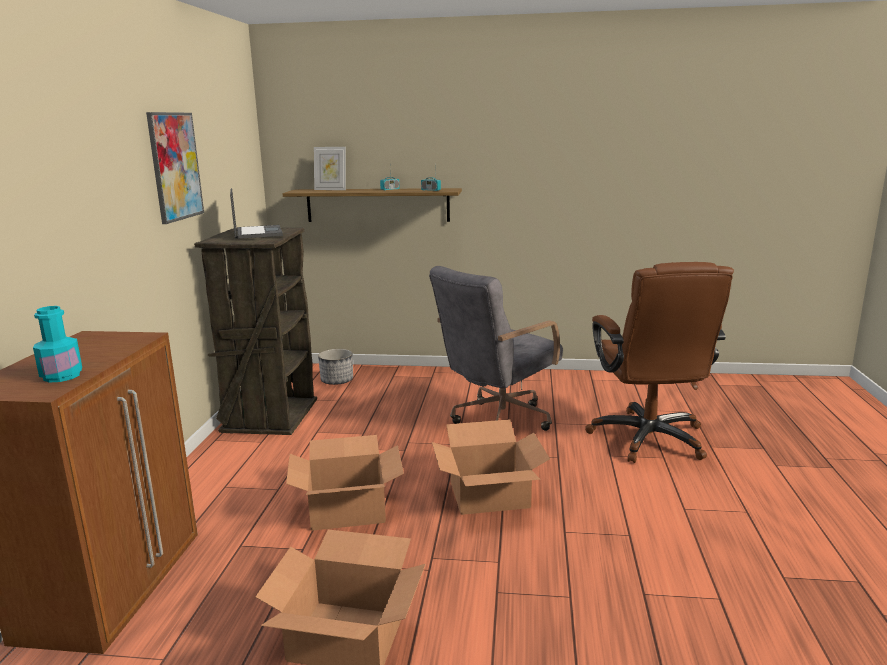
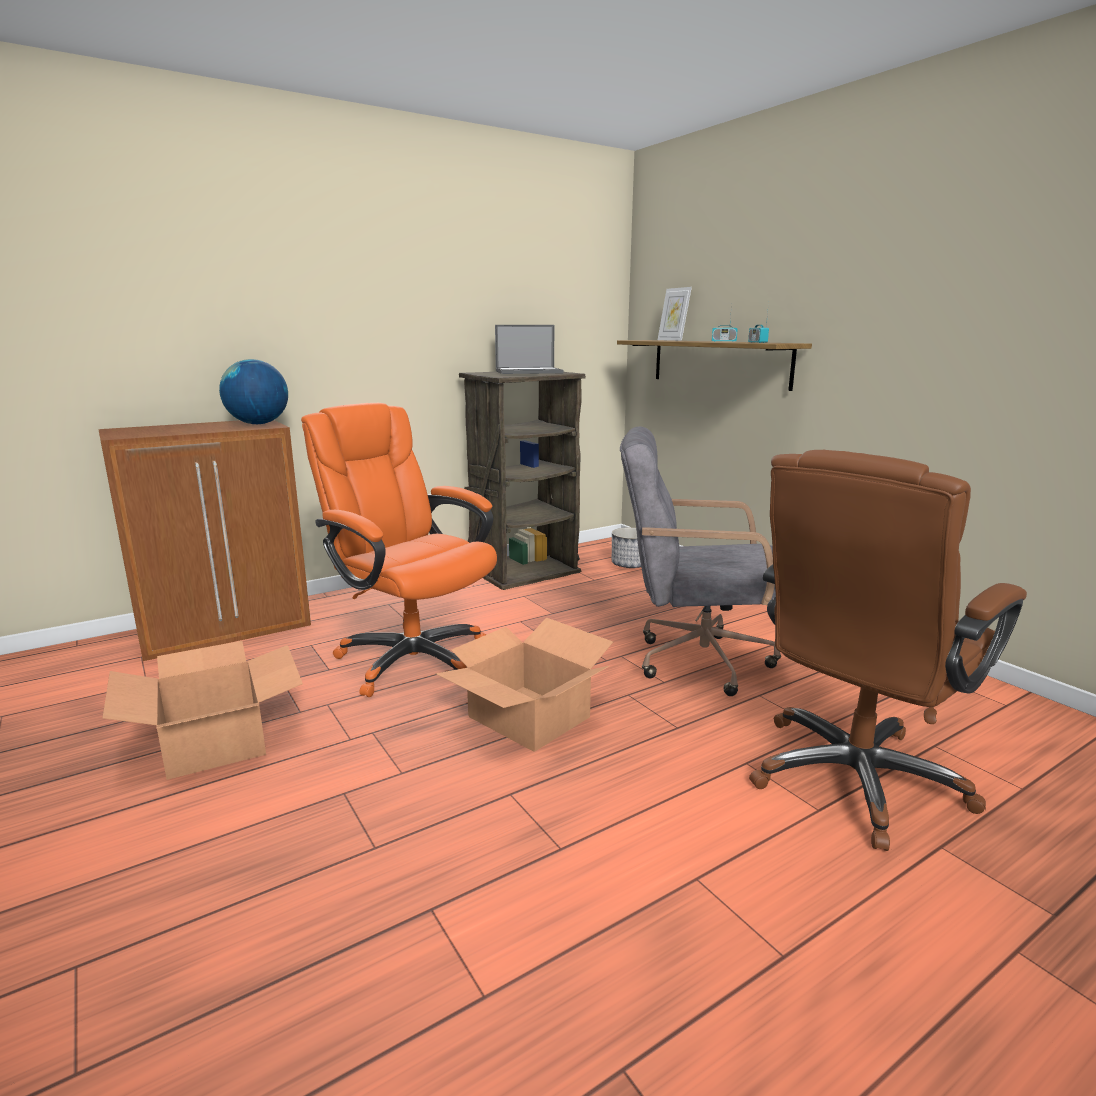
camera: 50 degrees right, 0 degrees up
turquoise bottle [33,306,82,383] -> none
picture [146,112,204,224] -> none
laptop [230,188,283,239] -> laptop turned 45 degrees clockwise [495,325,564,374]
cardboard box [286,435,404,531] -> orange office chair [301,403,497,697]
none -> globe [219,359,288,424]

